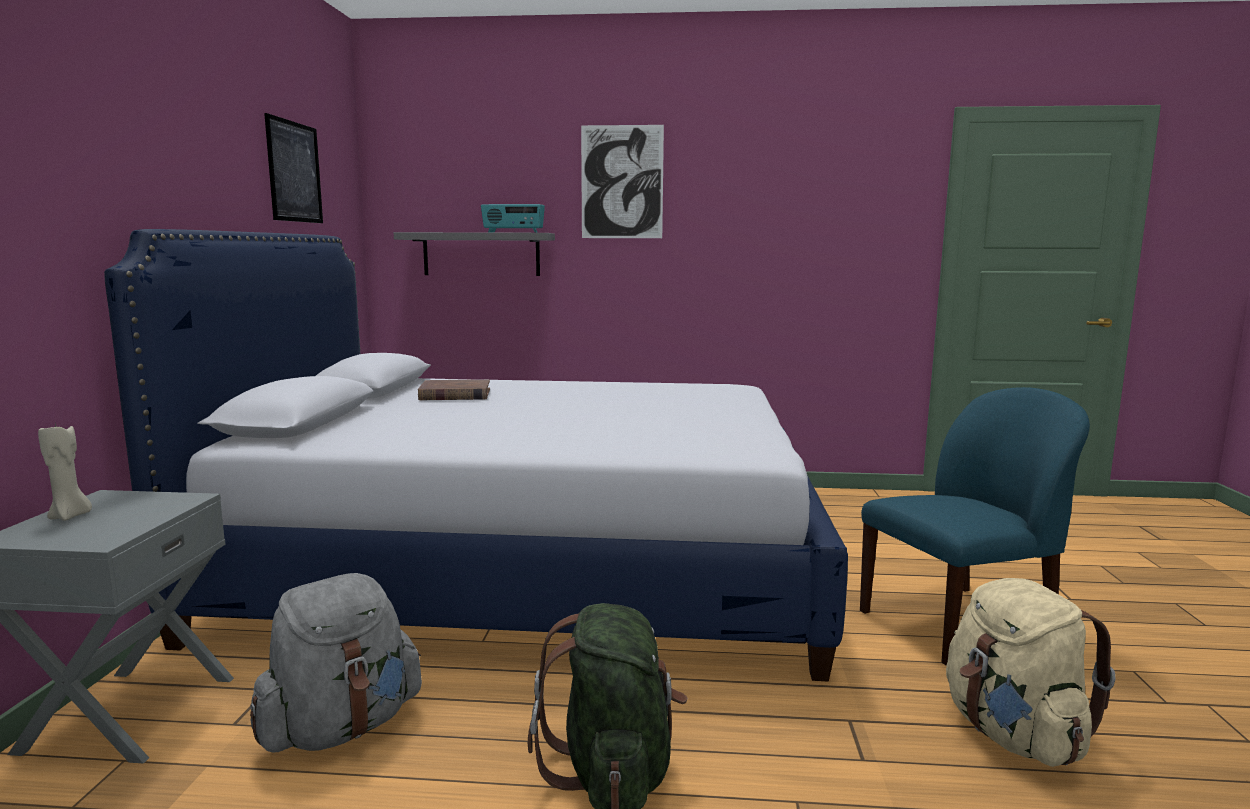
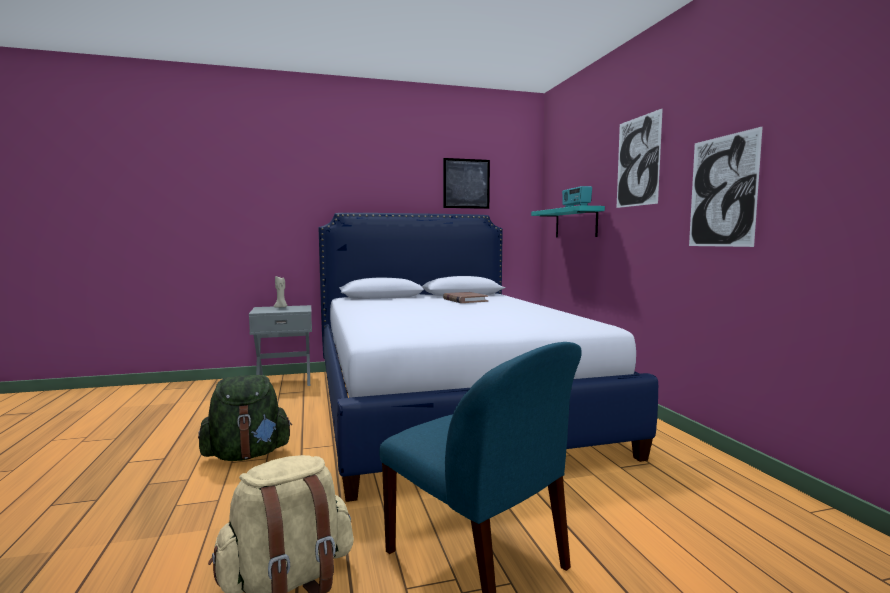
camera: 70 degrees right, 5 degrees down
grey backpack [250,573,422,752] -> none
grey shelf [394,232,555,276] -> turquoise shelf [531,205,605,237]
none -> picture [689,126,763,247]

